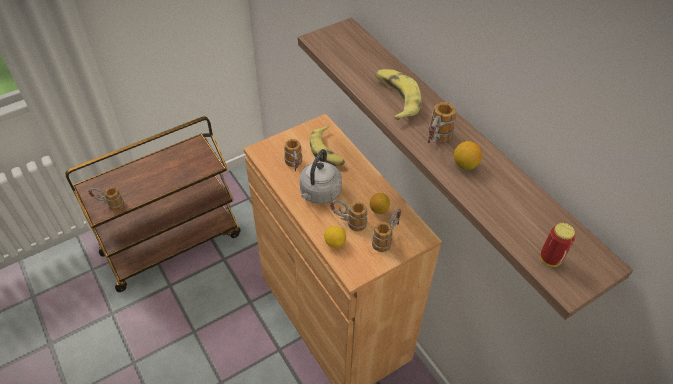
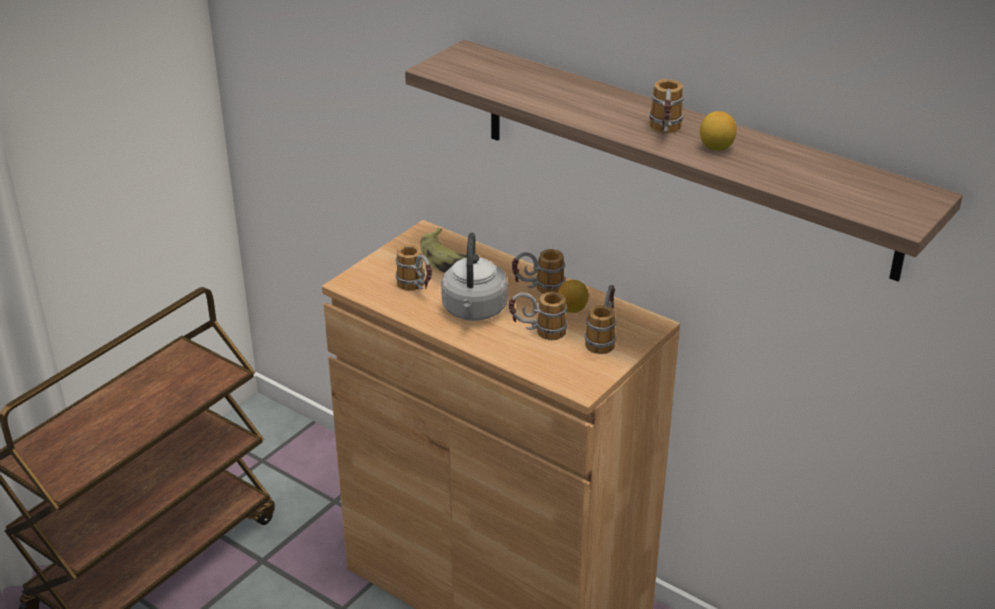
camera: 20 degrees left, 15 degrees down
mug [88,187,124,211] -> mug moved to [512,249,565,294]
lemon [324,226,346,248] -> none
banana [375,69,422,121] -> none
can [540,223,575,267] -> none

